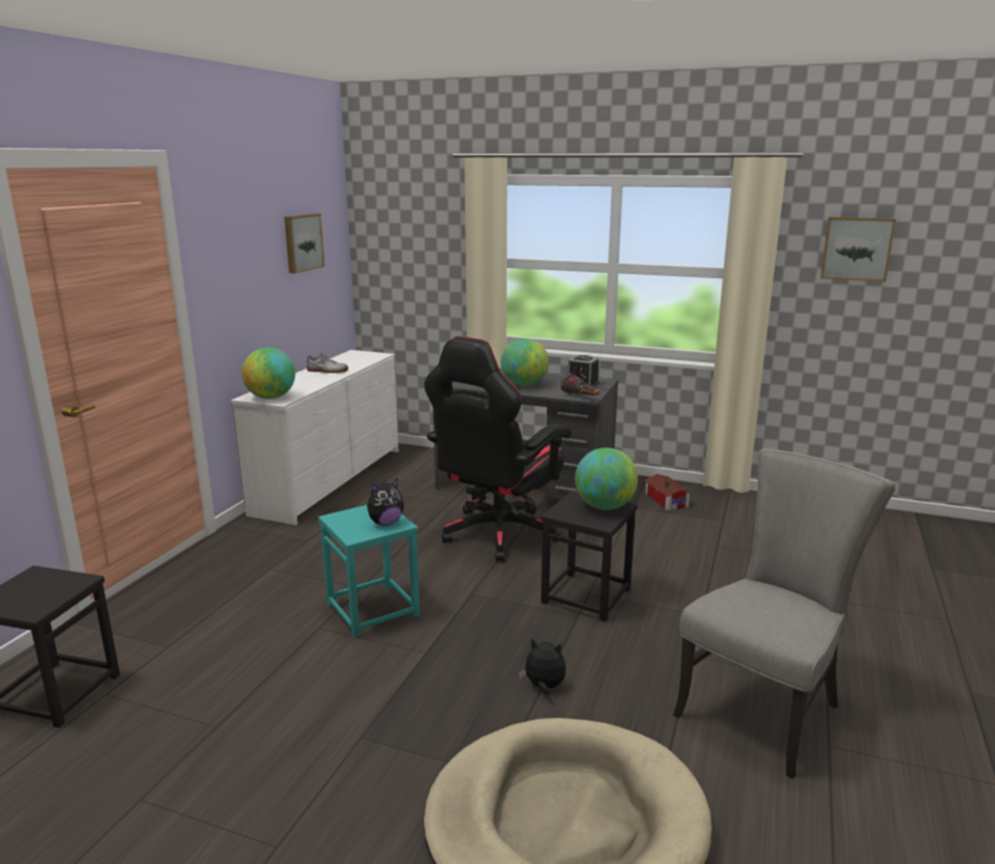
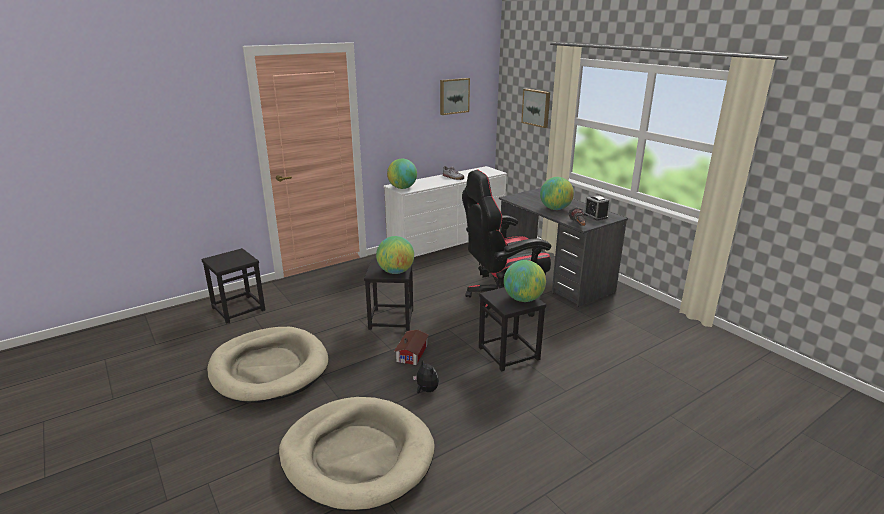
camera: 35 degrees right, 5 degrees up
turquoise stool [318,505,420,637] -> black stool [364,259,413,331]
plush toy [367,478,404,526] -> globe [376,236,414,274]
toy house [644,474,692,510] -> toy house moved to [394,329,429,365]
grey chair [673,448,896,779] -> none
picture [821,217,896,282] -> picture moved to [521,89,550,128]
none -> beige dog bed [207,327,328,403]

